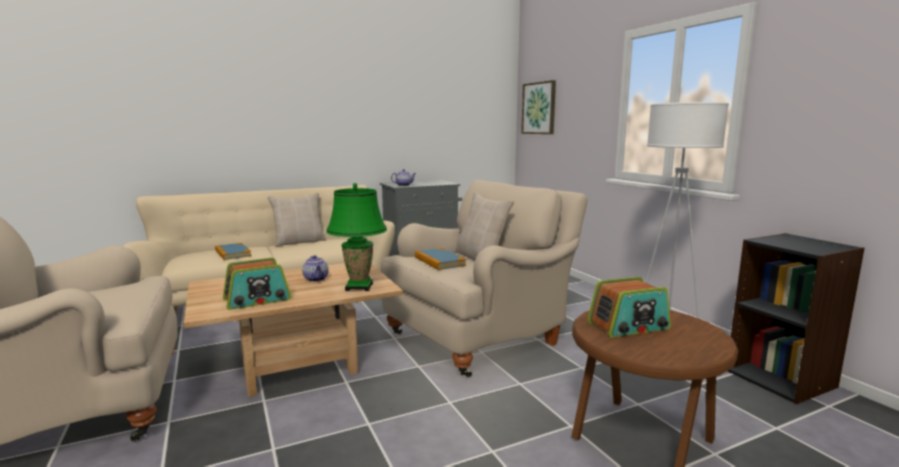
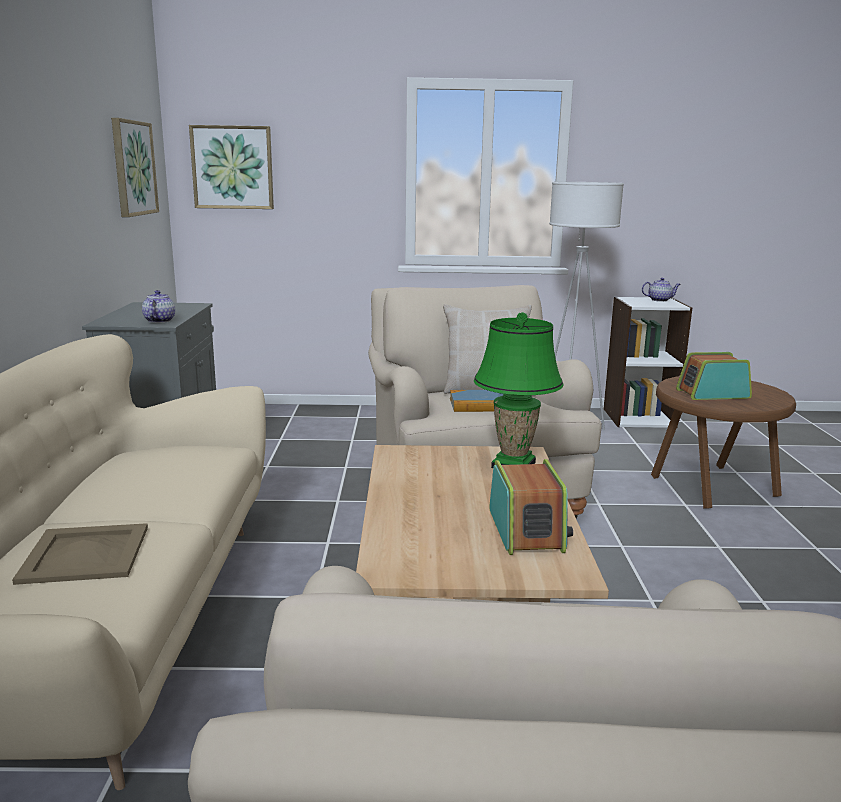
camera: 65 degrees left, 5 degrees up
book [215,243,251,260] -> beige tray [12,523,148,585]
beige pillow [268,193,326,247] -> none
teapot [302,255,329,282] -> teapot moved to [642,278,681,302]
radio [587,276,671,338] -> radio turned 105 degrees counterclockwise [676,352,752,400]
black bookcase [727,233,865,404] -> white bookcase [604,297,692,428]
none -> picture [111,118,159,217]

